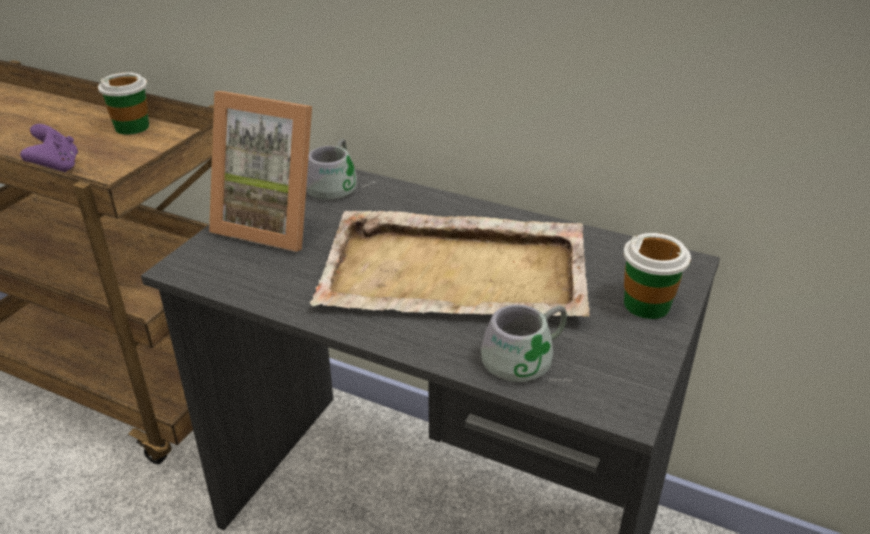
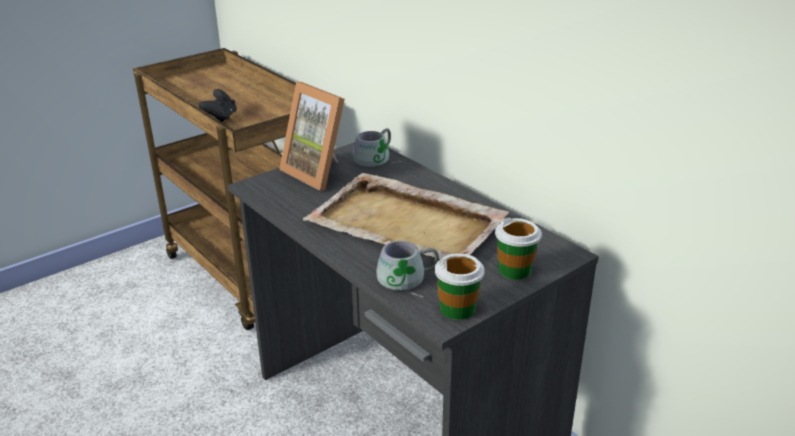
camera: 25 degrees right, 5 degrees down
purple game controller [20,124,78,172] -> black game controller [199,89,237,123]
cup [98,72,149,135] -> cup moved to [435,253,485,320]

